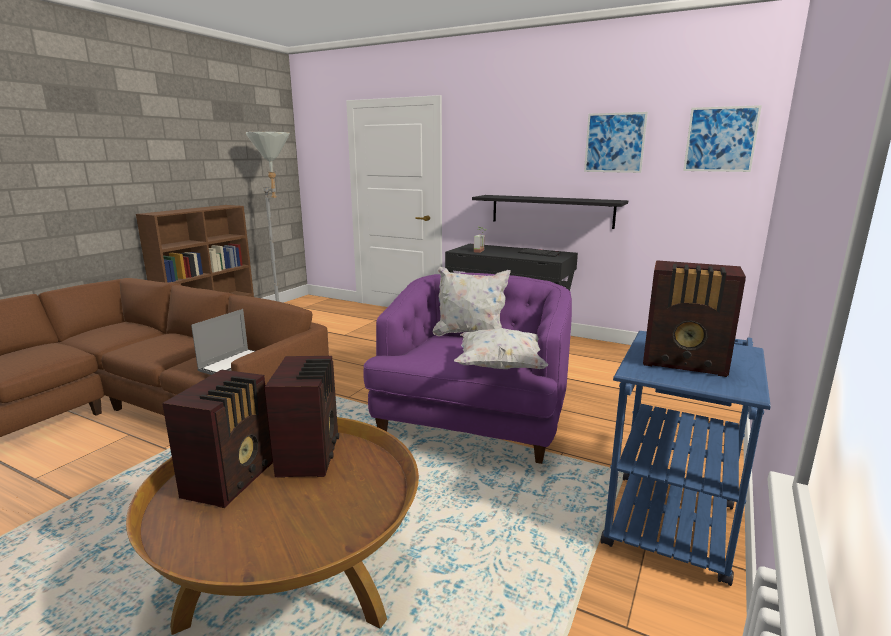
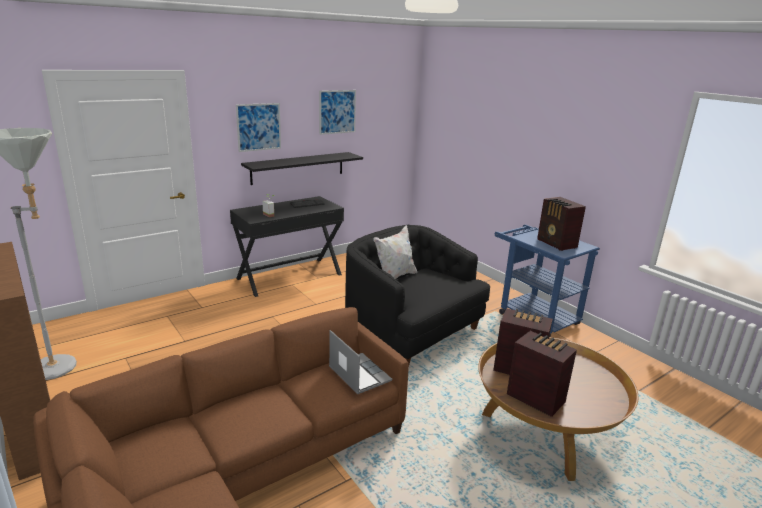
camera: 65 degrees left, 5 degrees up
purple armchair [363,273,572,464] -> black armchair [345,225,490,367]
white pillow [454,328,548,369] -> none
radio [643,260,746,377] -> radio turned 105 degrees clockwise [537,197,586,251]
picture [683,105,762,172] -> picture moved to [236,103,281,152]

